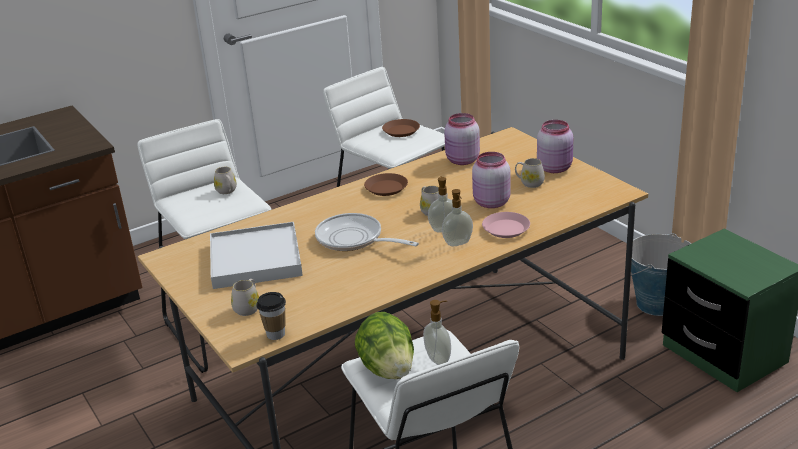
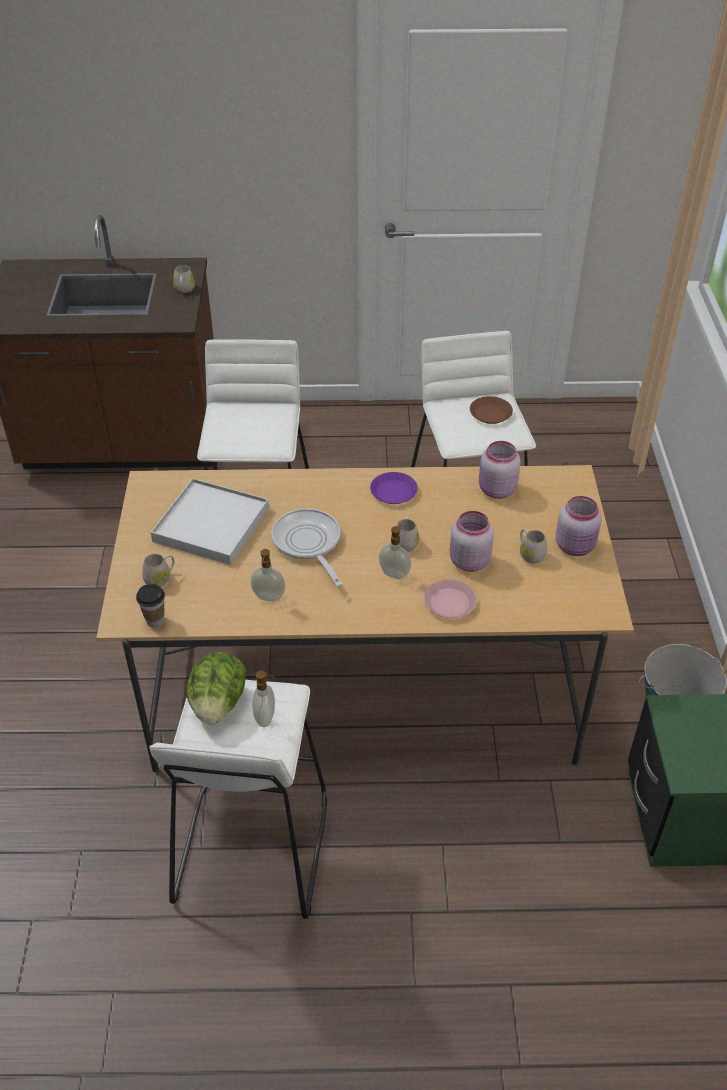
camera: 30 degrees right, 15 degrees up
white mug [214,167,237,194] -> white mug moved to [173,265,195,293]
brown plate [364,173,408,196] -> purple plate [370,472,418,504]
soap dispenser [442,189,473,246] -> soap dispenser moved to [251,549,285,601]

